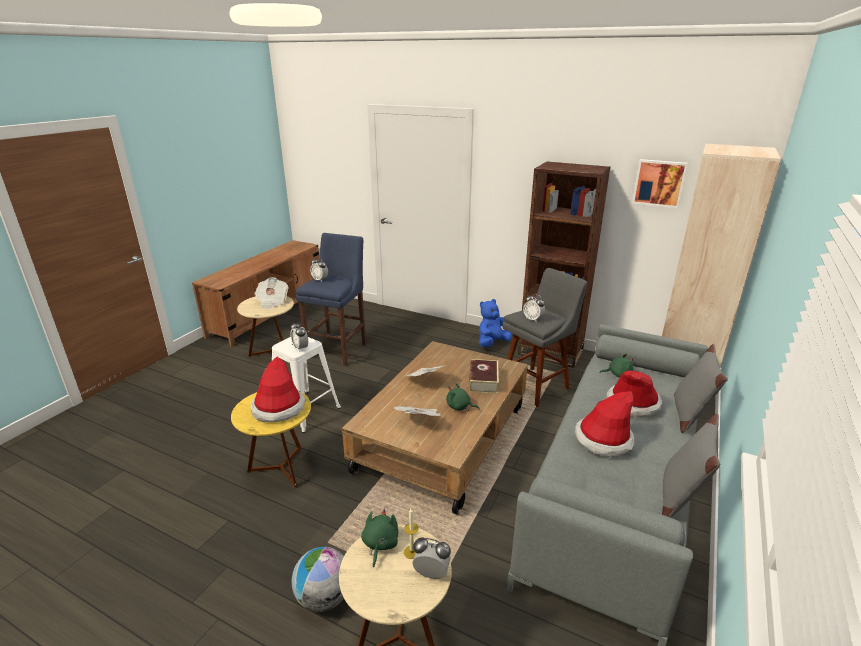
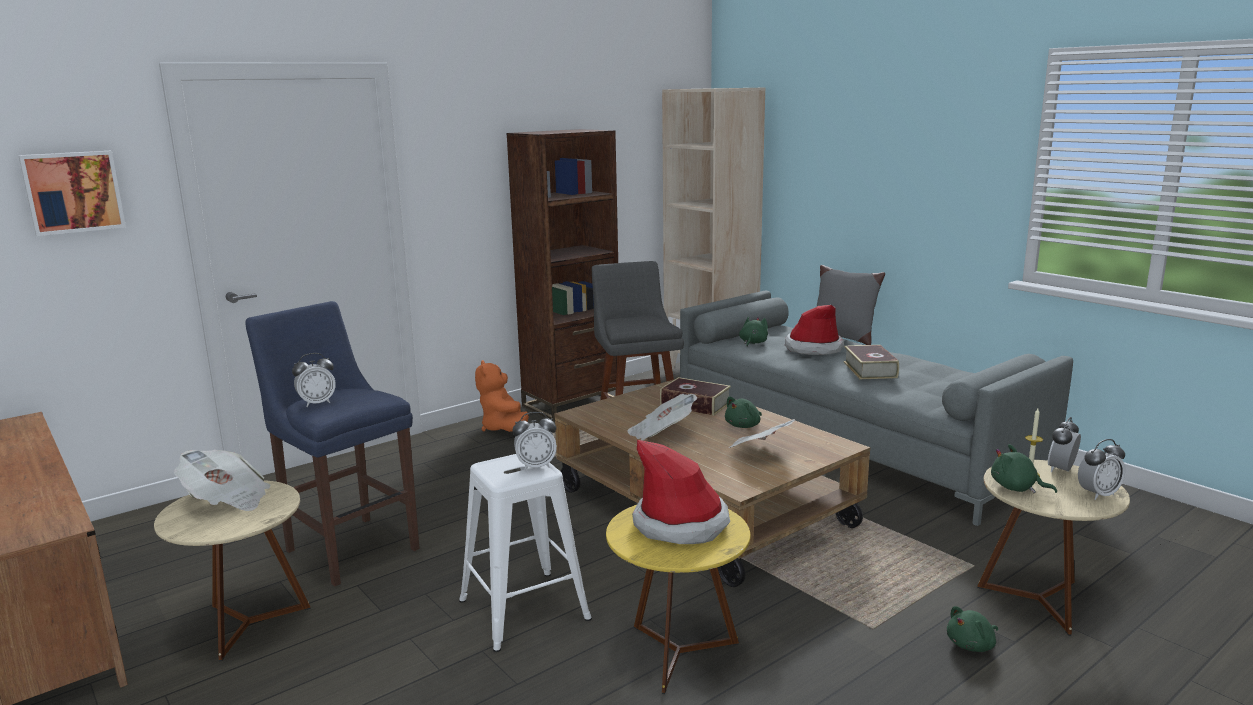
camera: 65 degrees left, 10 degrees down
globe [291,547,344,612] -> green plush toy [947,606,998,652]
blue plush toy [479,299,512,347] -> orange plush toy [475,360,529,432]
alarm clock [523,293,545,322] -> alarm clock moved to [1078,439,1125,500]
hat [575,391,634,457] -> book [843,345,899,379]
picture [632,159,688,208] -> picture moved to [18,151,126,236]
grey pillow [662,414,720,518] -> none

